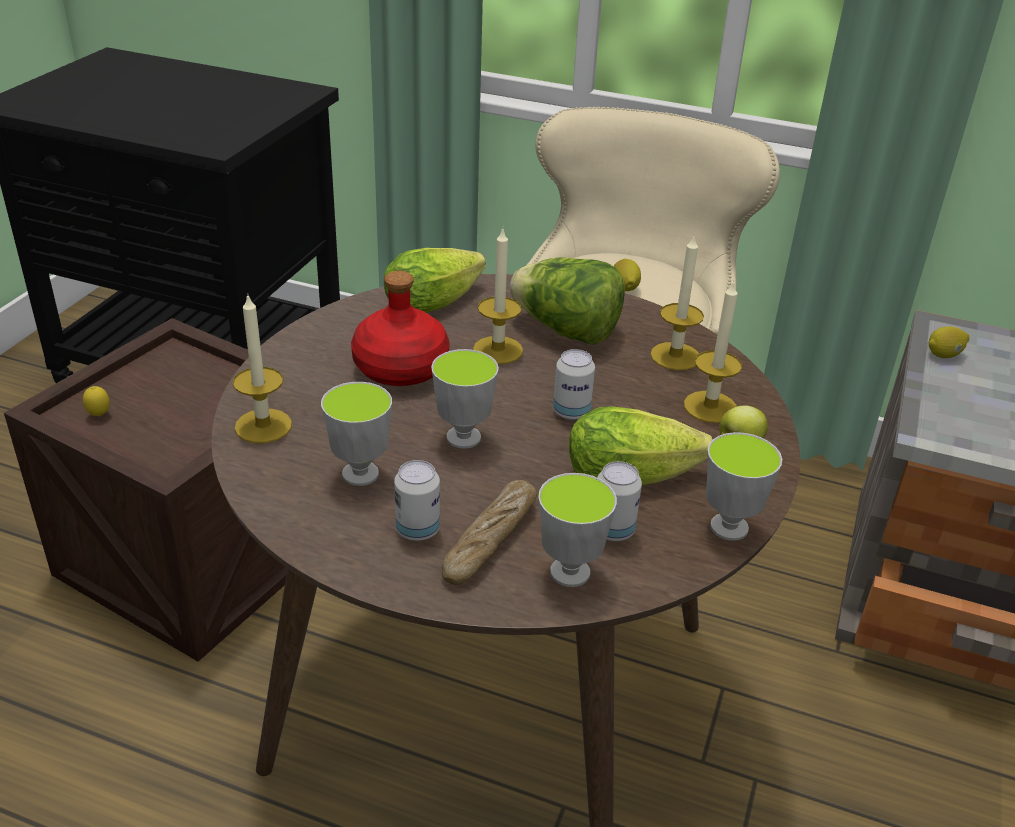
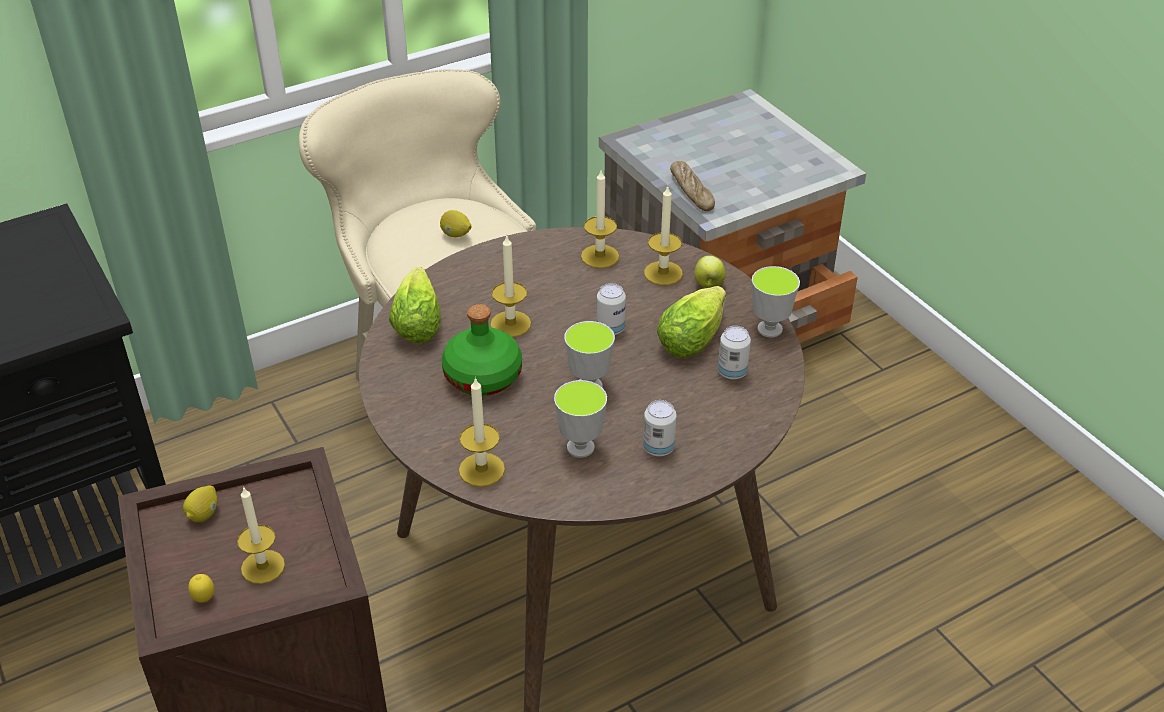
camera: 50 degrees left, 5 degrees up
red bottle [351,271,450,386] -> green bottle [442,304,522,396]
bread [442,480,536,585] -> bread moved to [670,161,715,211]
lettuce [510,257,625,345] -> none
cup [538,473,617,587] -> none
lemon [929,326,969,358] -> lemon moved to [183,485,218,522]
none -> candle [237,486,285,584]

